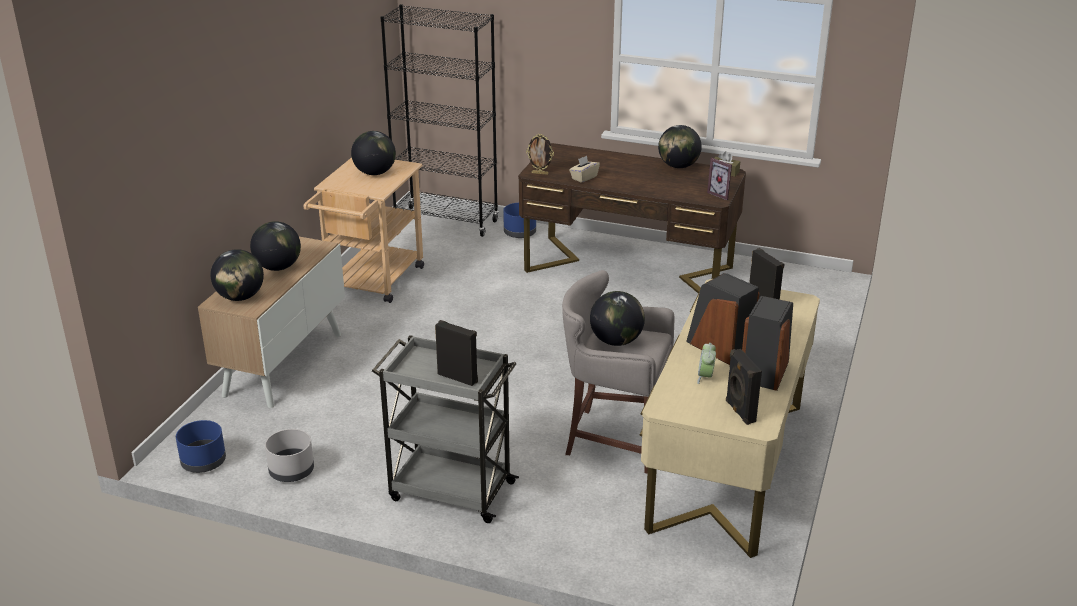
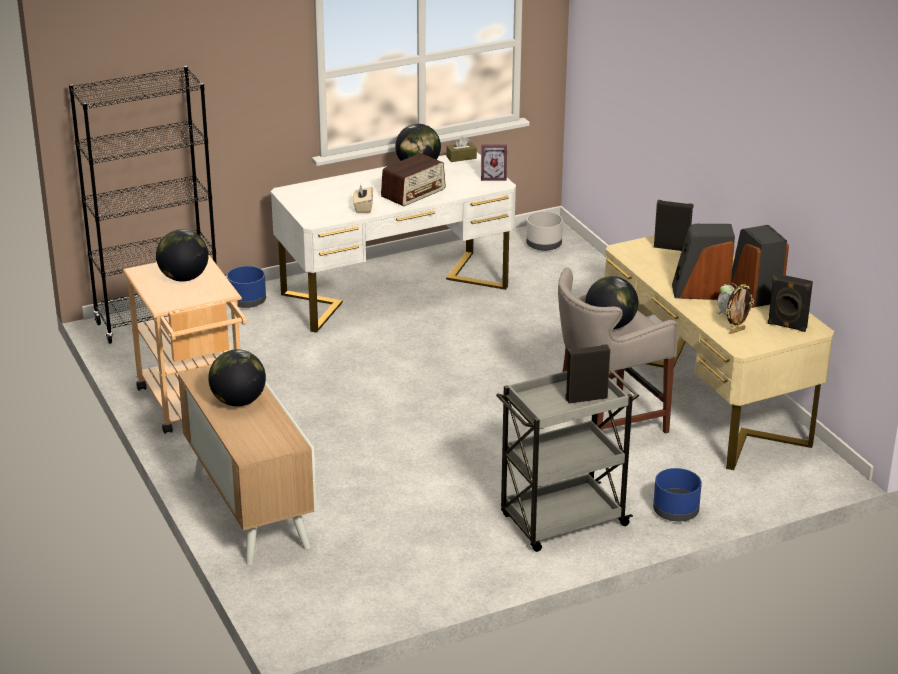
camera: 45 degrees left, 0 degrees up
blue planter [176,420,226,473] -> blue planter moved to [653,468,702,521]
globe [211,249,264,301] -> none
grey planter [265,429,314,482] -> grey planter moved to [526,212,563,251]
brown desk [518,143,746,293] -> white desk [271,152,516,333]
picture frame [526,134,554,175] -> picture frame moved to [726,284,754,334]
none -> radio [381,153,446,206]

